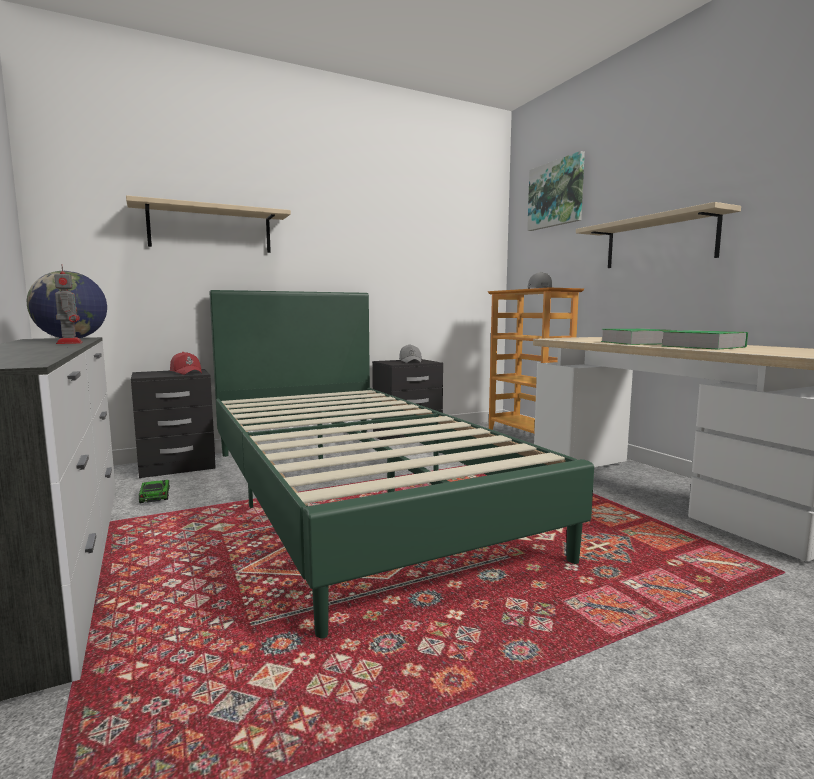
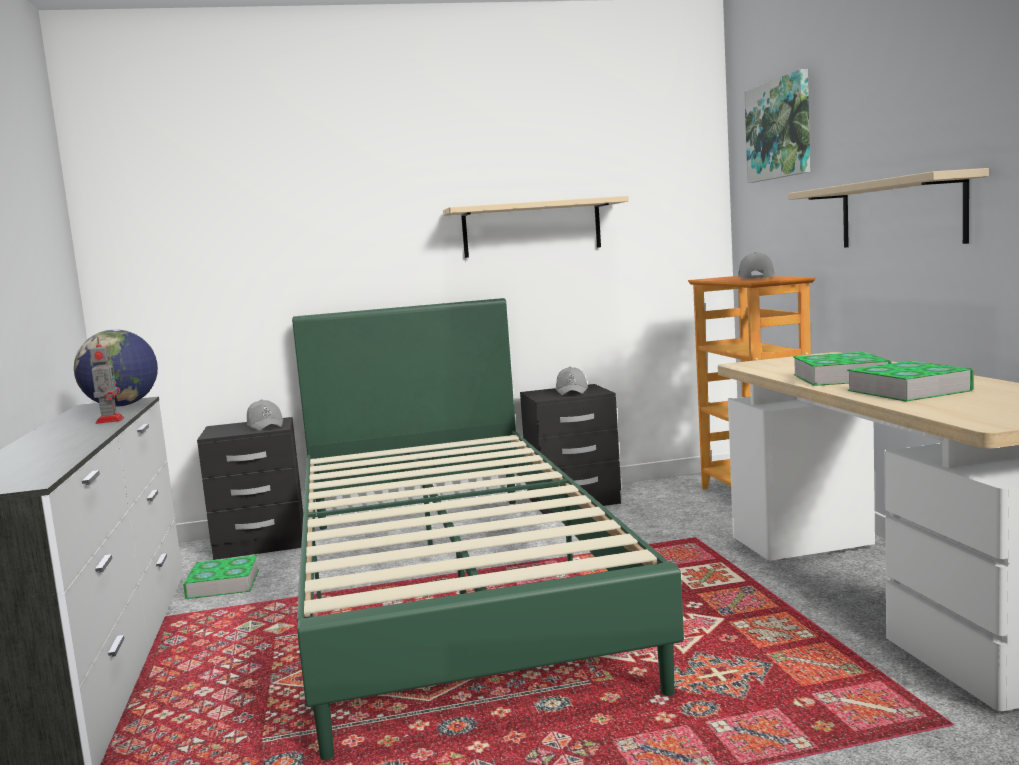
camera: 15 degrees right, 0 degrees up
beige shelf [126,195,291,253] -> beige shelf moved to [443,196,629,258]
toy car [139,480,170,503] -> book [183,555,259,599]
red cap [170,352,202,375] -> grey cap [247,400,283,431]

